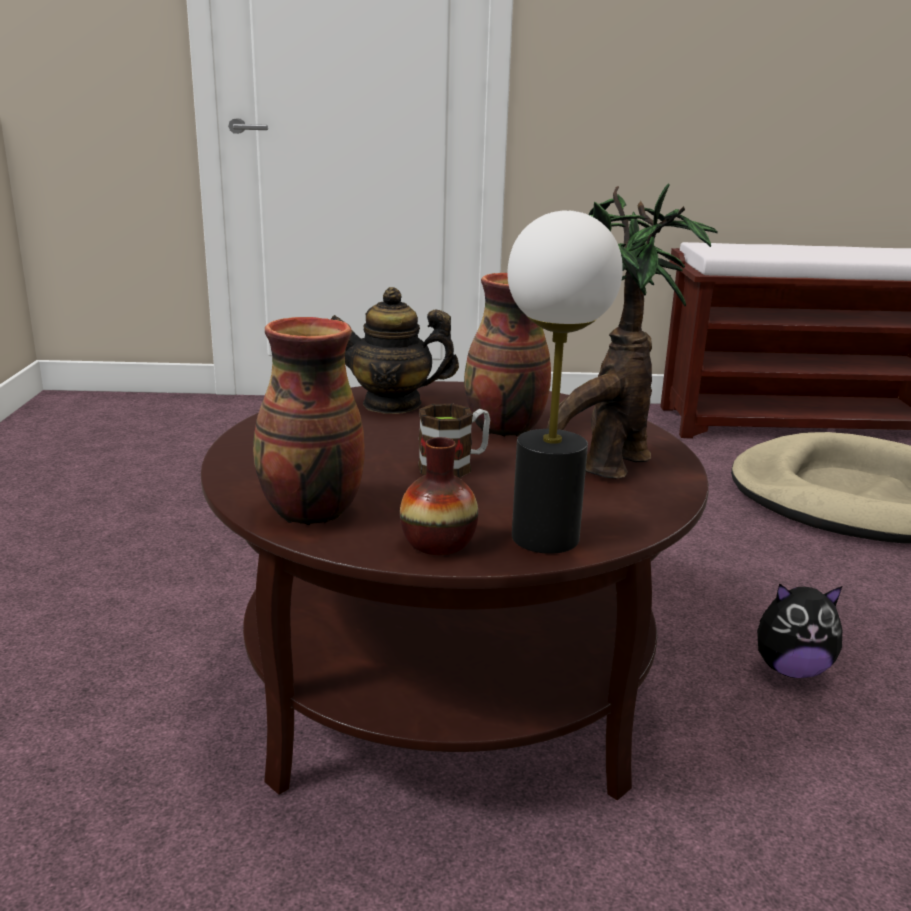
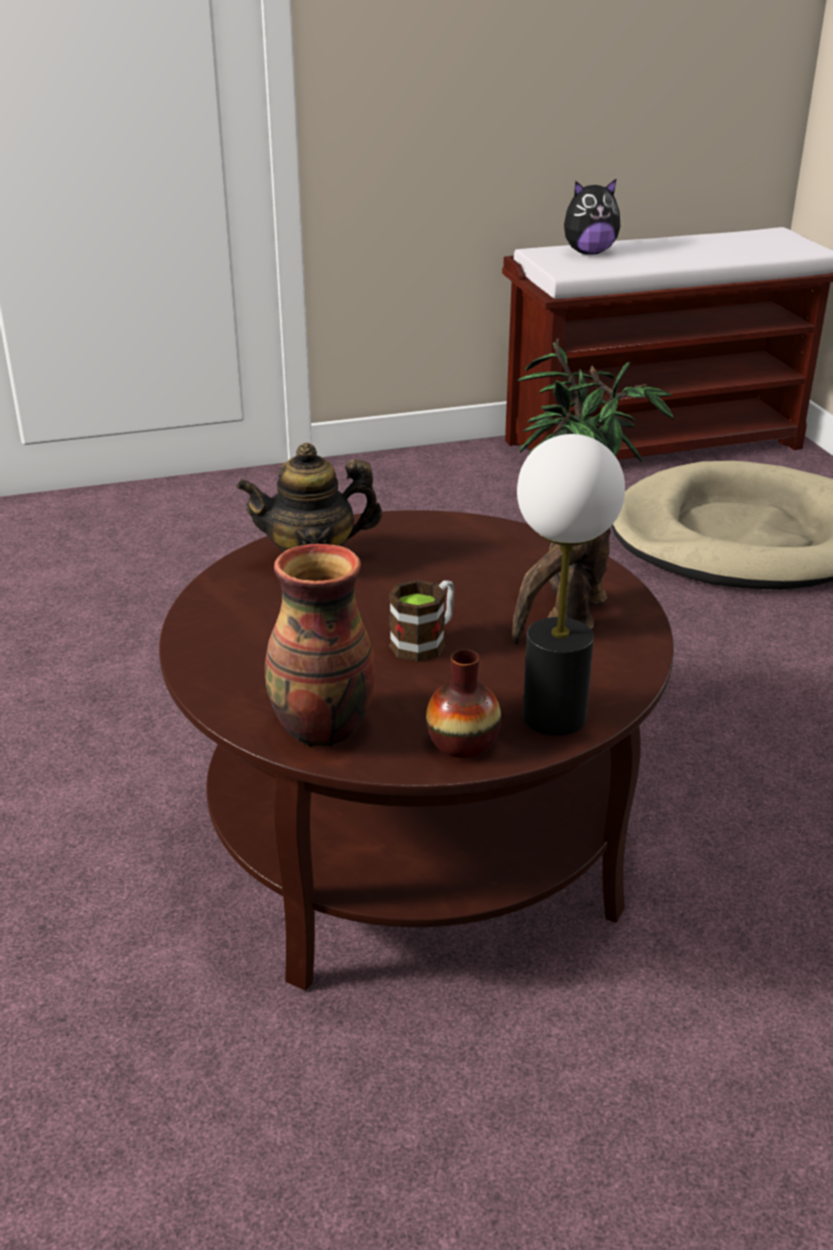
camera: 15 degrees left, 10 degrees up
vase [464,273,551,437] -> none
plush toy [757,583,842,678] -> plush toy moved to [564,178,620,255]

